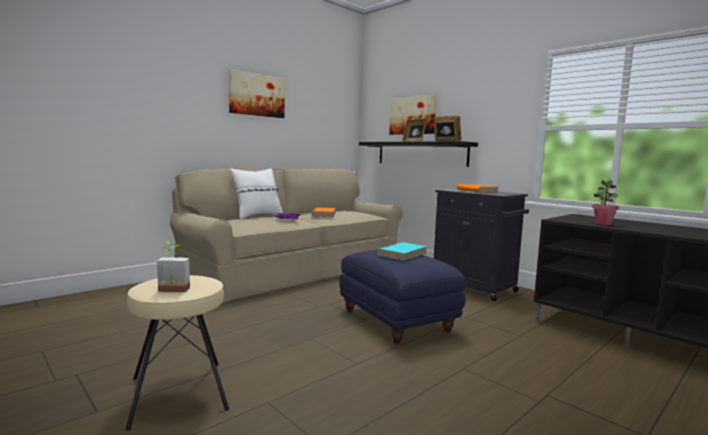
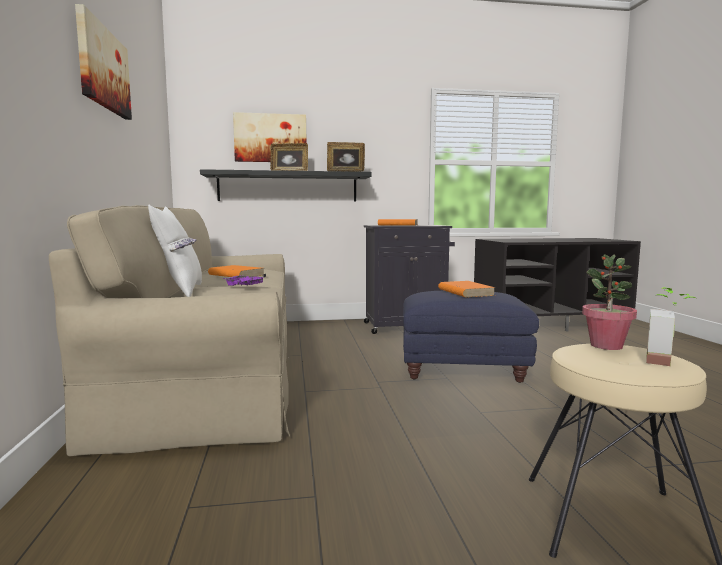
camera: 55 degrees left, 0 degrees up
turquoise book [377,242,427,261] -> orange book [438,281,495,297]
potted plant [592,180,619,225] -> potted plant moved to [582,254,637,350]

